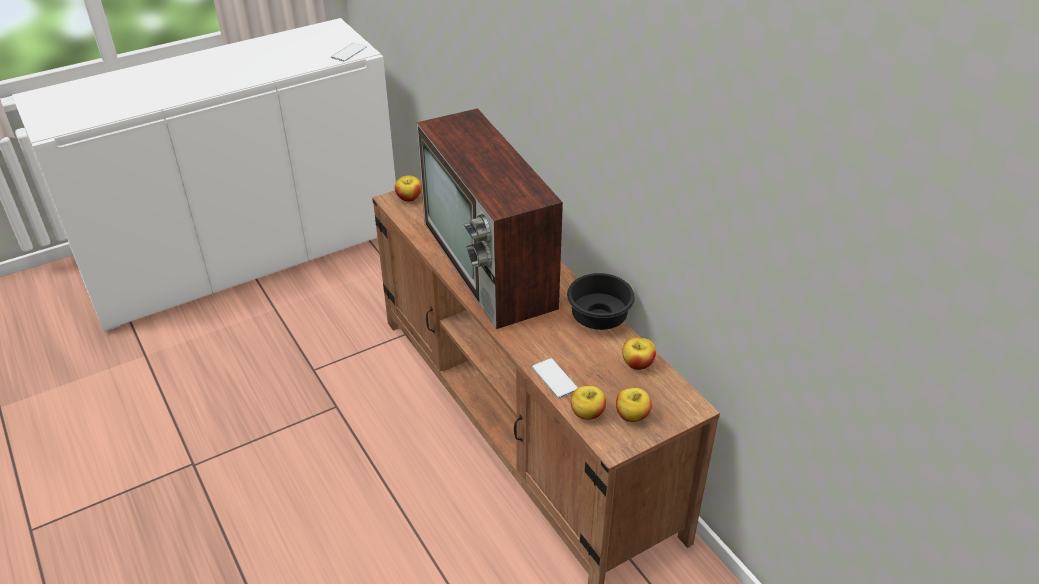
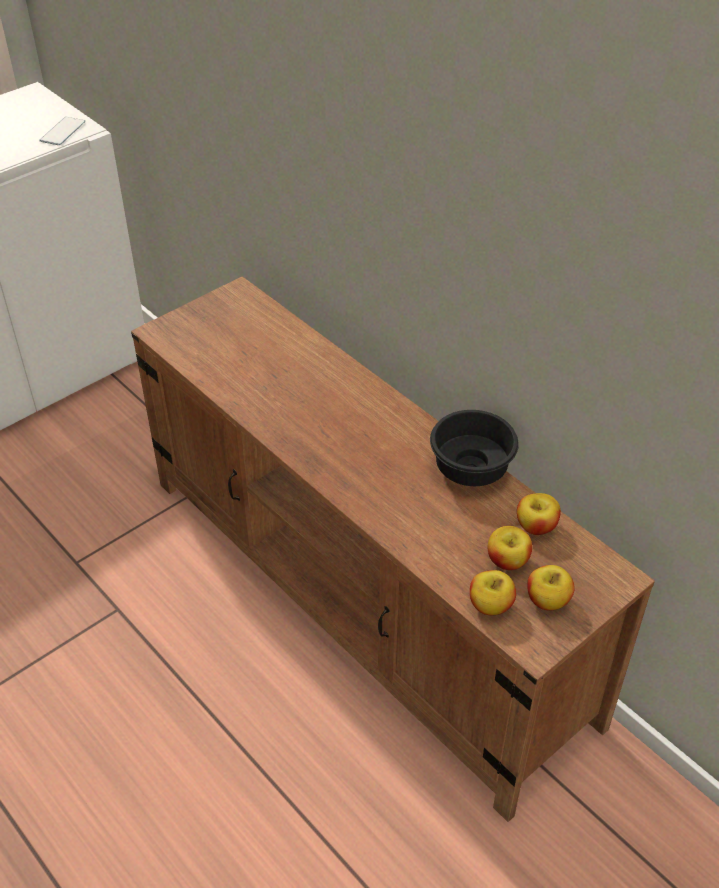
camera: 10 degrees left, 5 degrees up
apple [395,175,422,202] -> apple moved to [488,526,532,570]
television [417,108,563,329] -> none
phone [532,358,578,398] -> none

